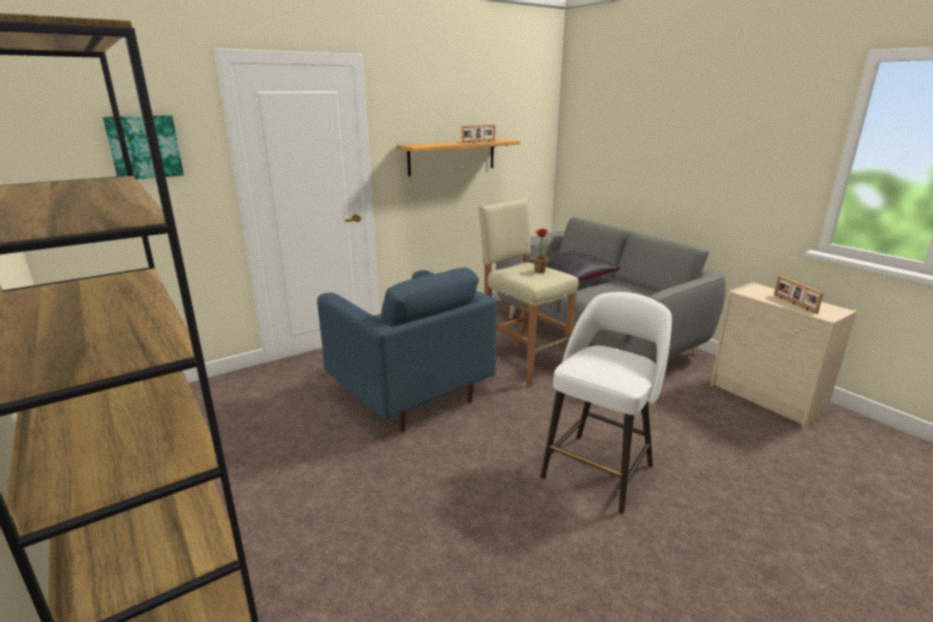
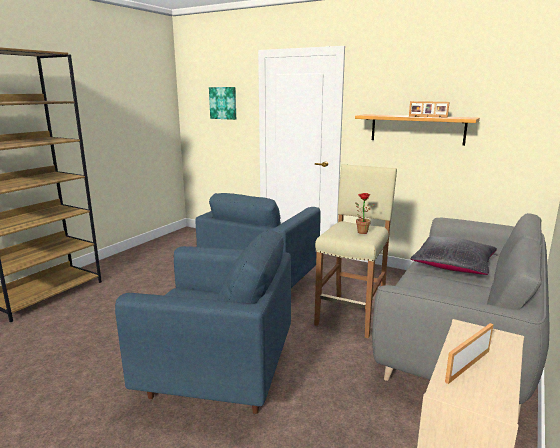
camera: 65 degrees right, 5 degrees down
white stool [541,292,672,514] -> blue armchair [115,229,291,414]

